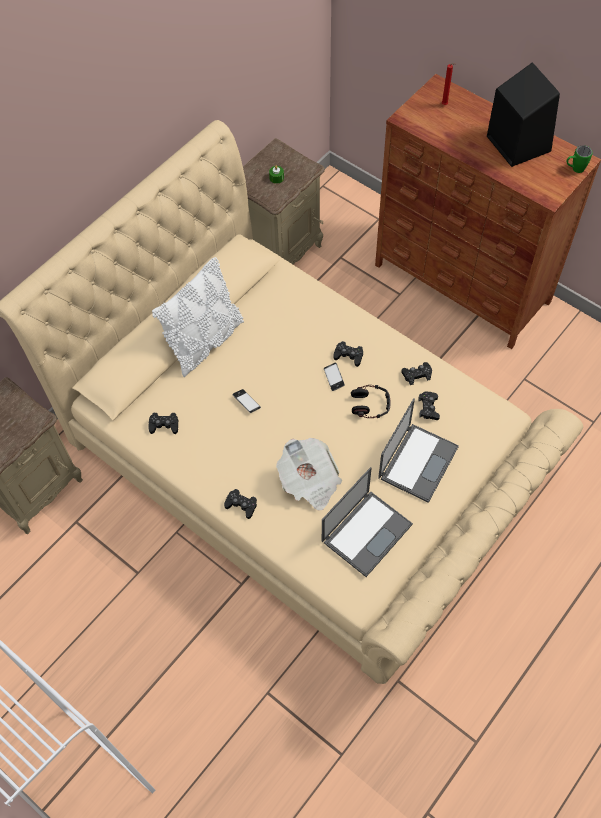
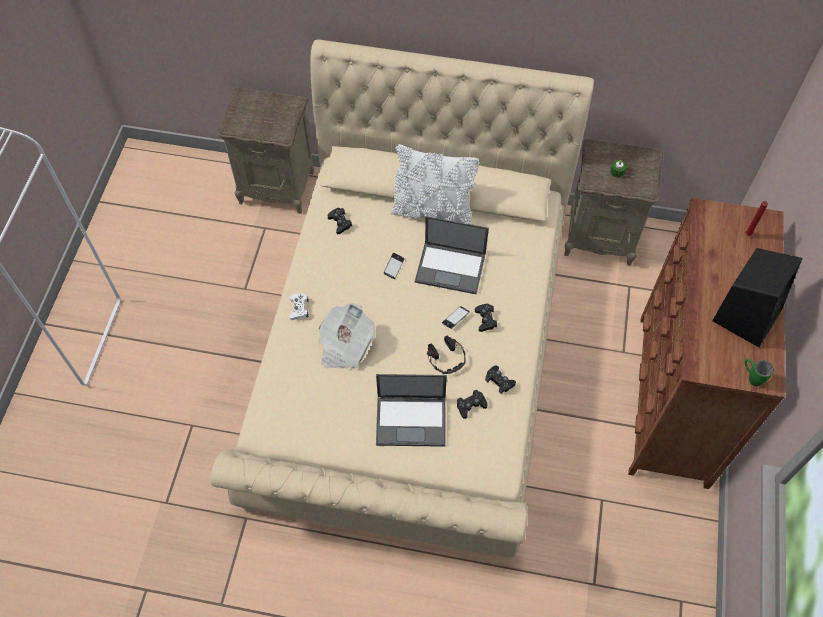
camera: 60 degrees right, 0 degrees up
black game controller [224,489,257,519] -> white game controller [289,293,308,320]
laptop [322,467,413,577] -> laptop moved to [415,216,489,294]

